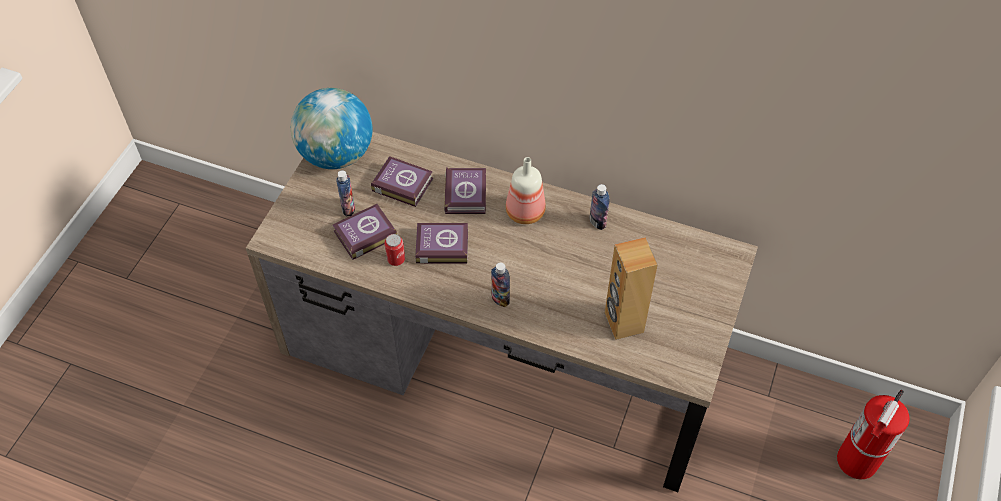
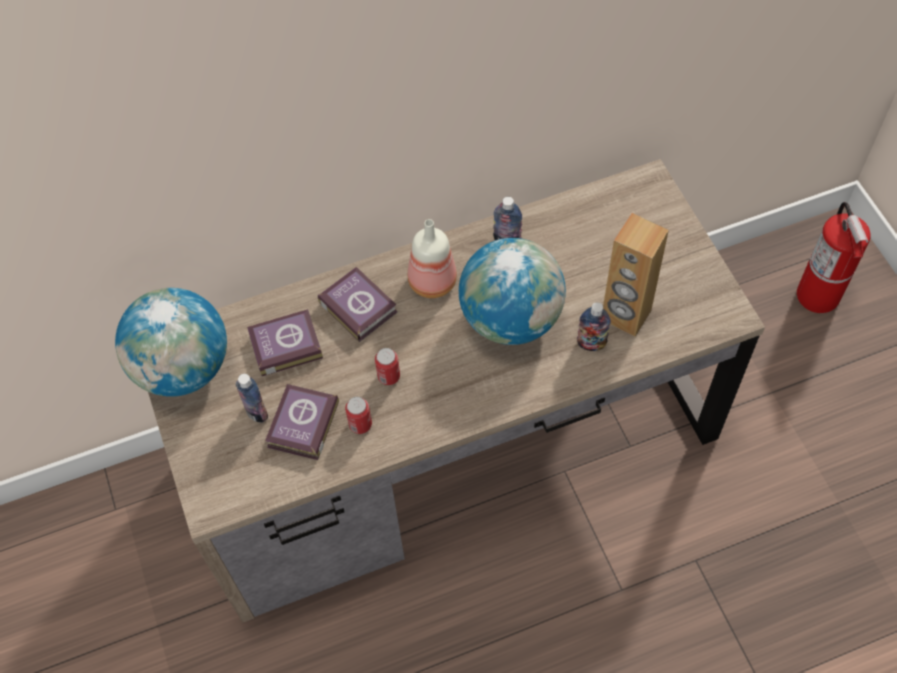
camera: 40 degrees left, 5 degrees up
book [415,223,468,263] -> can [375,348,400,385]
bottle [491,262,510,307] -> bottle moved to [577,302,611,351]
none -> globe [459,238,566,345]

